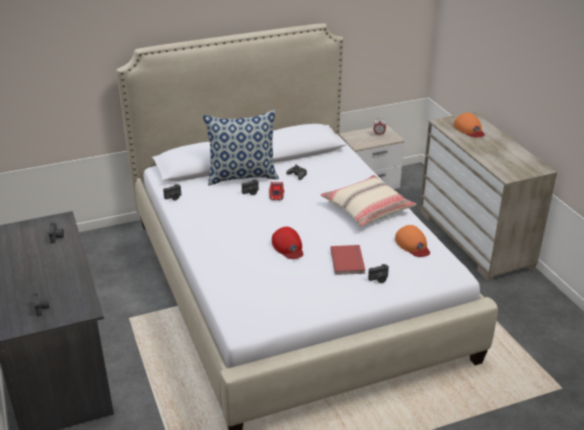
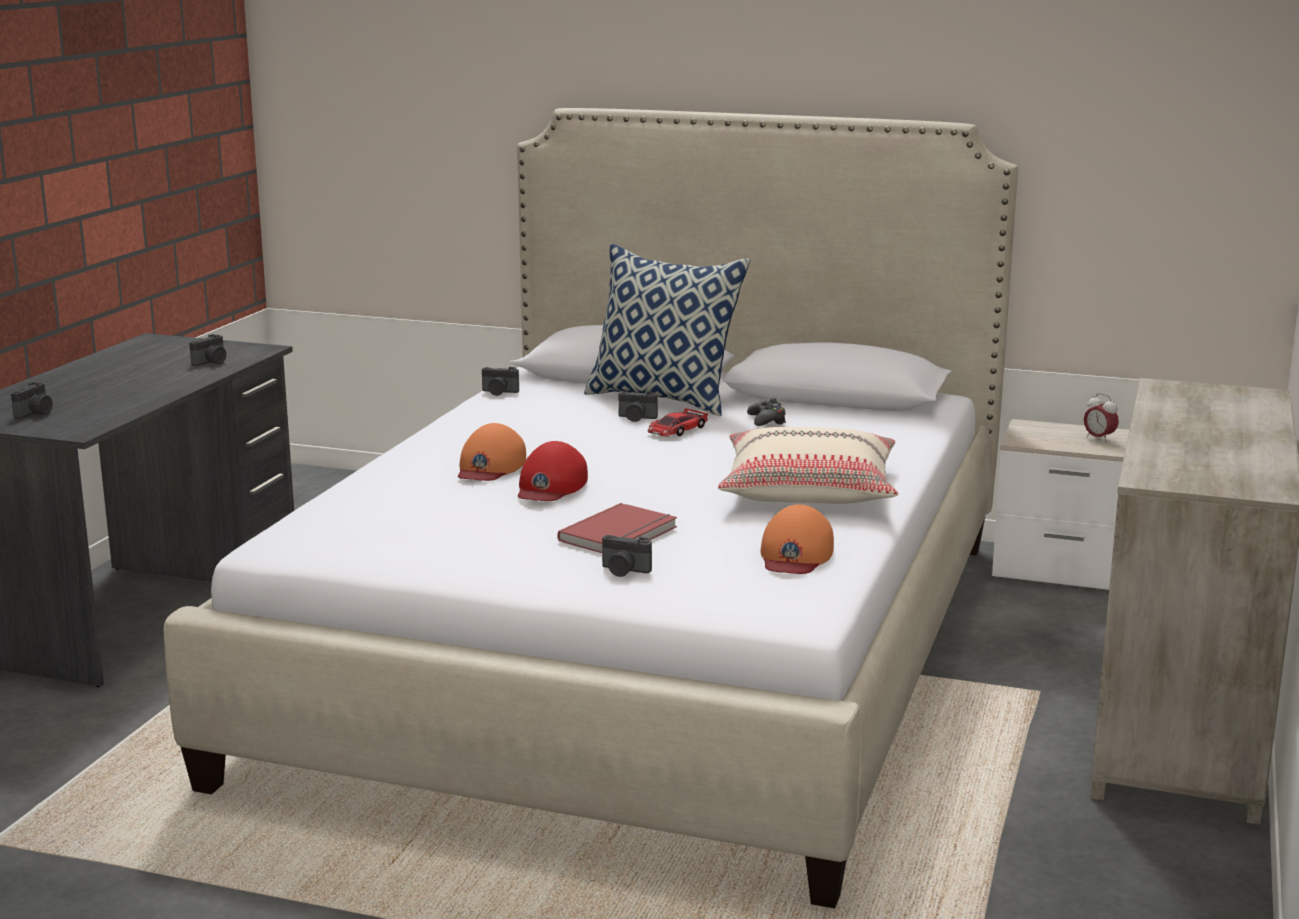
camera: 40 degrees right, 15 degrees down
orange cap [454,113,485,137] -> orange cap moved to [458,423,526,481]

